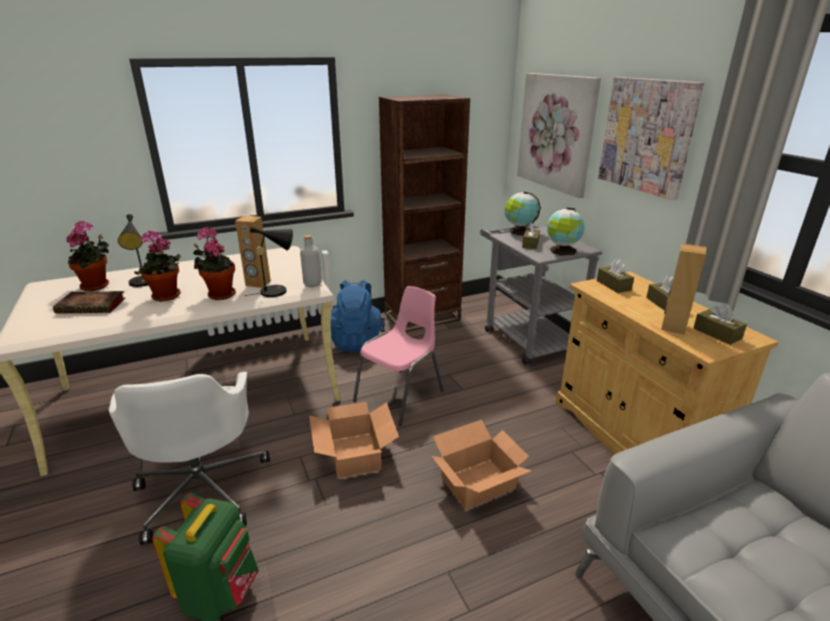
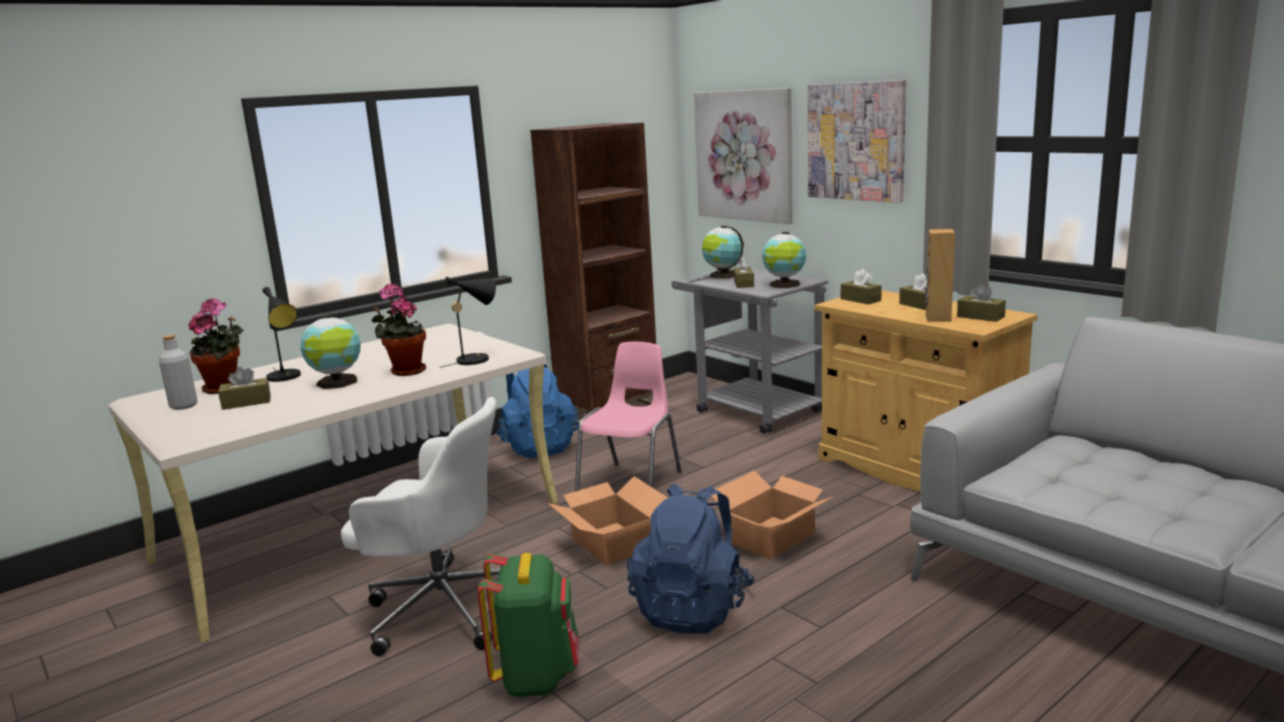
camera: 15 degrees left, 10 degrees down
book [53,291,126,314] -> brown tissue box [218,367,271,410]
white office chair [109,372,270,545] -> white office chair turned 45 degrees counterclockwise [341,397,500,656]
potted plant [135,230,181,302] -> globe [300,315,361,389]
brown speaker [235,216,271,288] -> none
grey bottle [300,235,322,287] -> grey bottle moved to [159,335,198,410]
none -> blue backpack [627,483,755,634]

